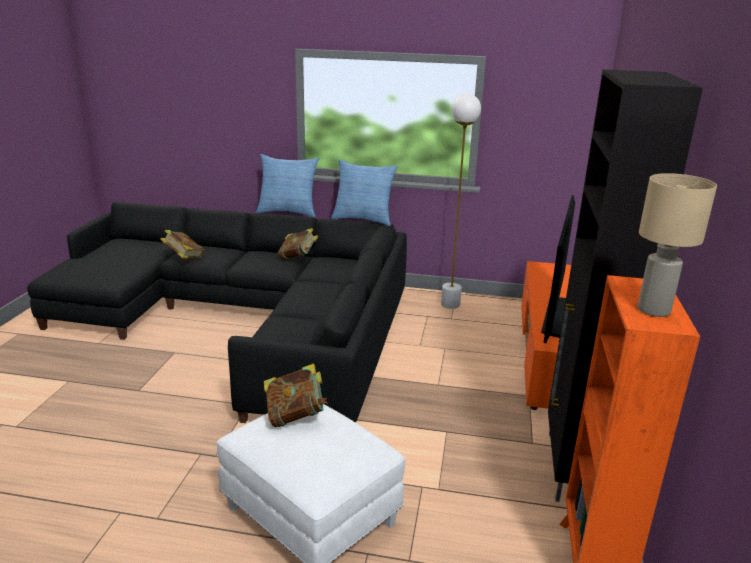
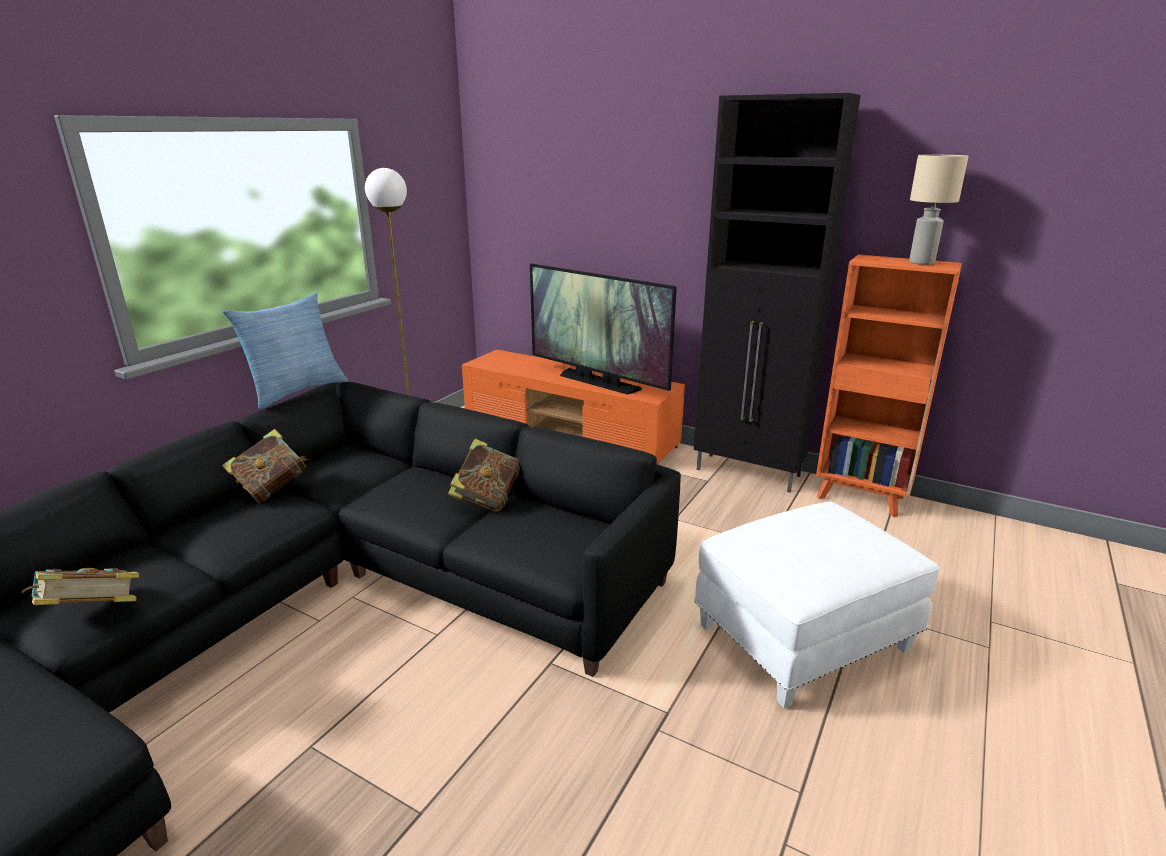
camera: 70 degrees left, 0 degrees up
pillow [256,154,319,217] -> none
book [264,364,328,427] -> book moved to [448,439,520,512]

